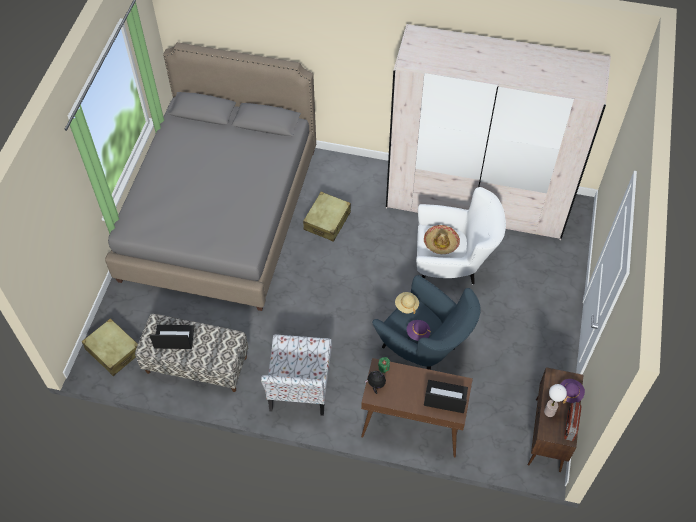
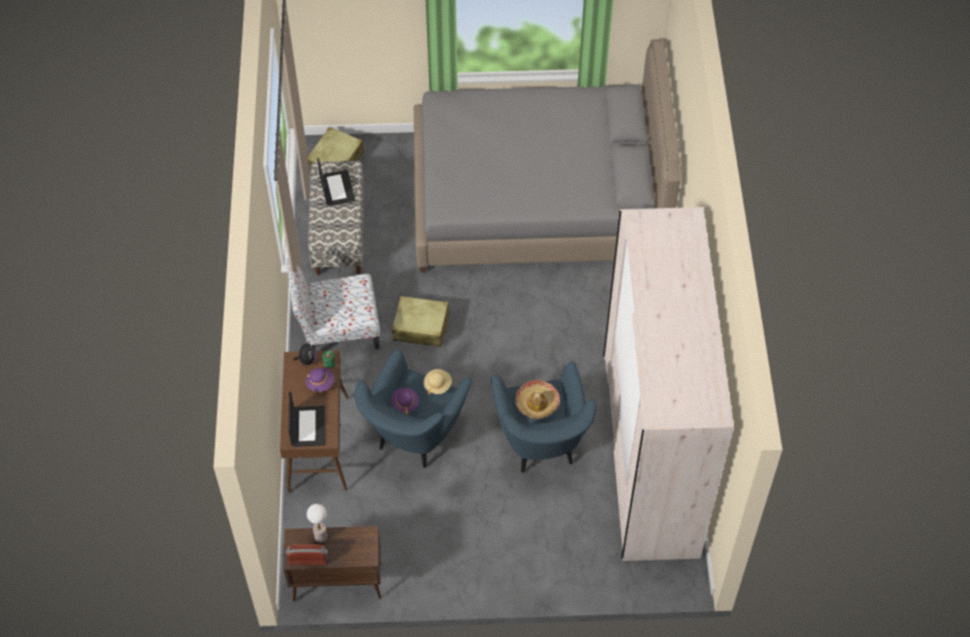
camera: 75 degrees right, 0 degrees up
beige suitcase [303,192,351,242] -> beige suitcase moved to [392,296,449,347]
white armchair [416,187,506,284] -> blue armchair [491,362,596,473]
purple hat [560,379,585,404] -> purple hat moved to [306,368,334,392]

